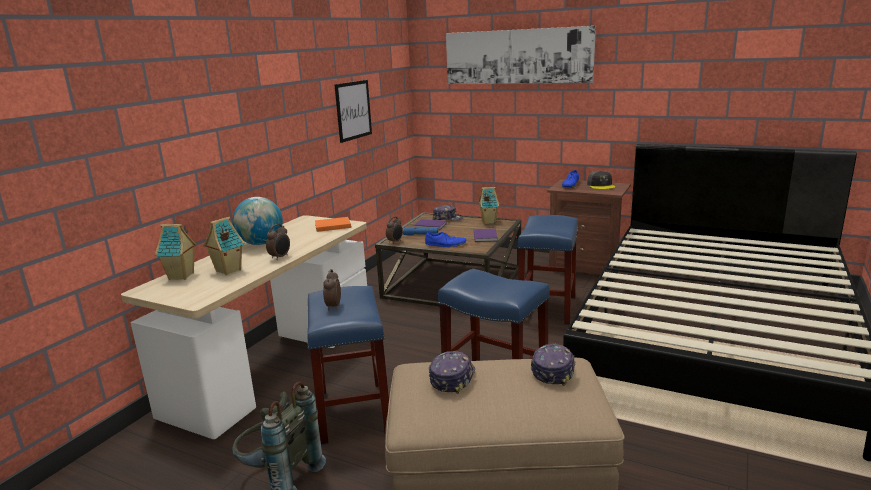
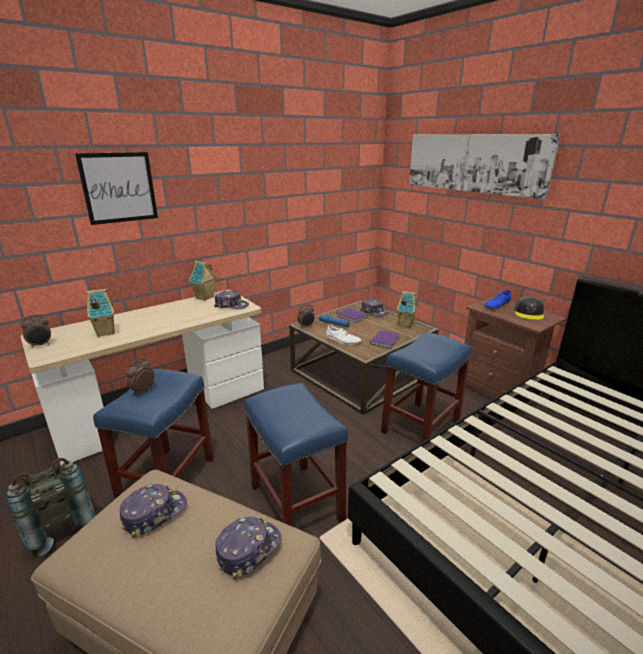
camera: 25 degrees right, 5 degrees up
toy house [155,224,197,280] -> toy house moved to [188,261,217,301]
globe [233,197,283,245] -> none
alarm clock [266,224,290,260] -> alarm clock moved to [21,315,51,348]
orange book [315,217,351,232] -> cap [214,290,249,309]
picture [334,80,372,143] -> picture moved to [75,152,158,225]
blue shoe [425,232,466,247] -> white shoe [326,325,361,345]

